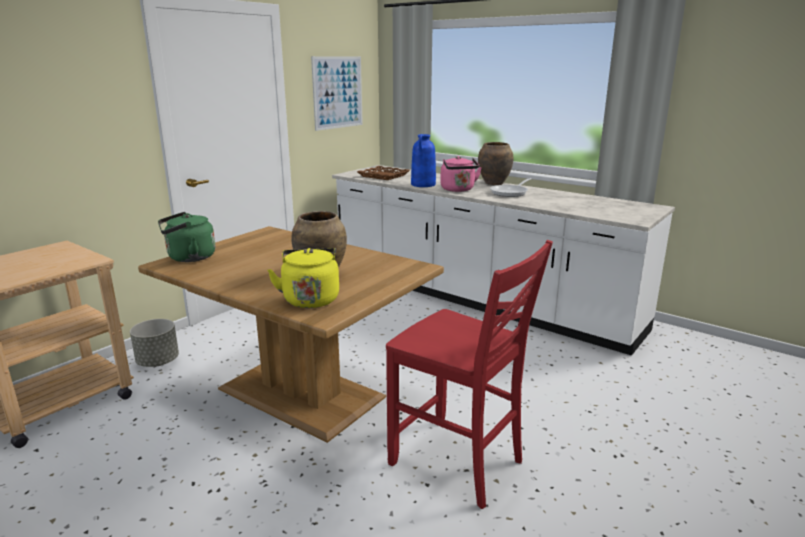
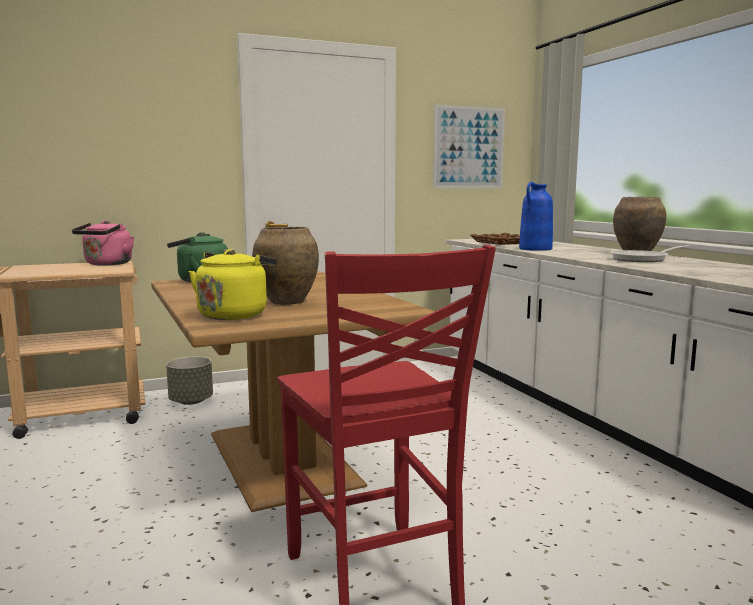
camera: 30 degrees right, 10 degrees down
pink kettle [440,156,482,192] -> pink kettle moved to [72,220,134,266]

